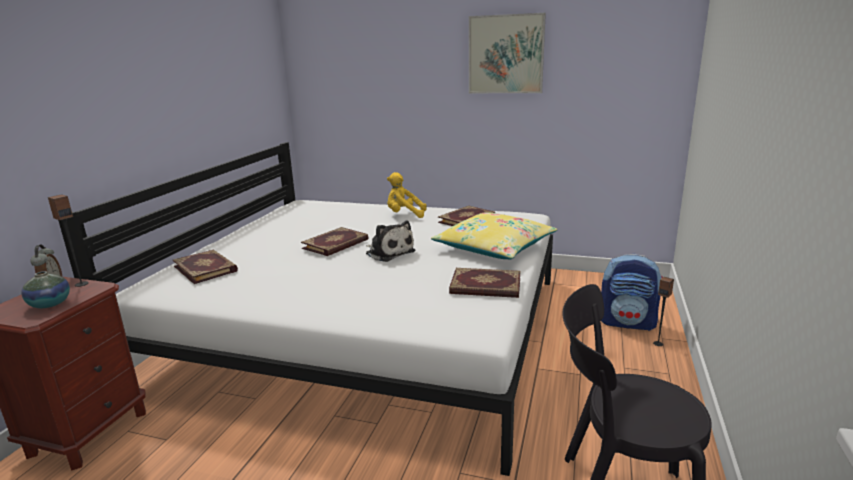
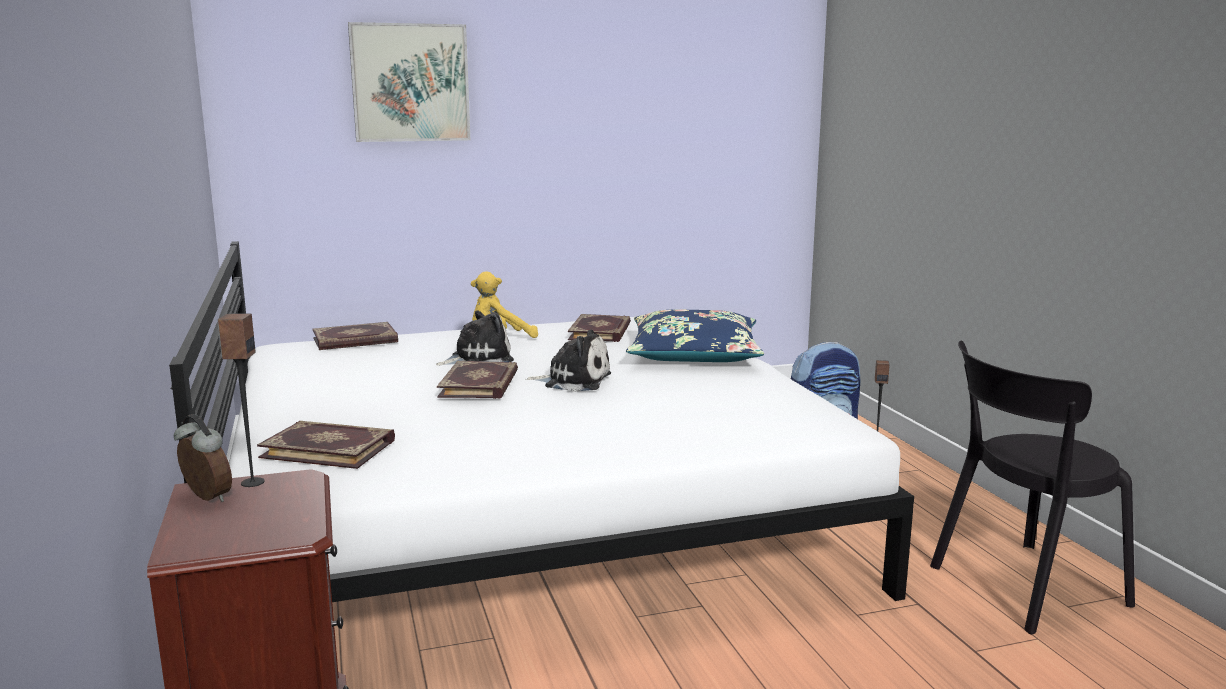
camera: 35 degrees left, 5 degrees down
vase [21,271,70,308] -> none
yellow pillow [431,212,557,259] -> blue pillow [626,309,764,362]
book [449,268,521,298] -> book moved to [313,322,398,350]
picture [469,13,546,93] -> picture moved to [348,22,471,142]
none -> plush toy [435,311,514,366]

